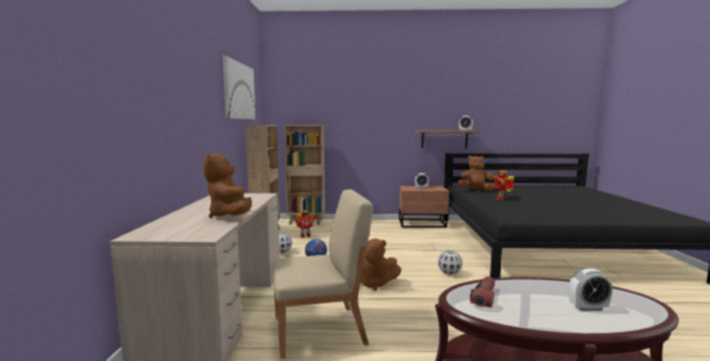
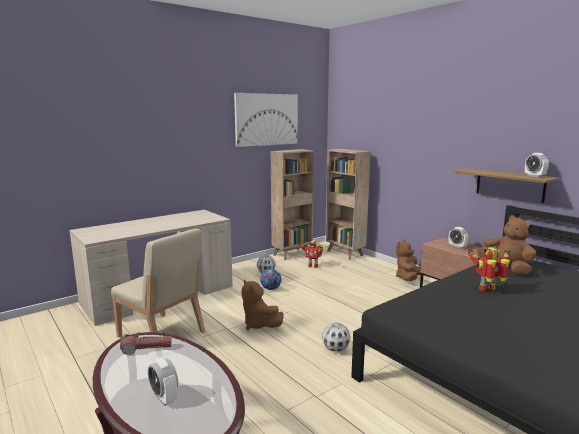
camera: 50 degrees right, 5 degrees up
brown plush toy [203,153,252,218] -> brown plush toy moved to [396,239,421,281]

